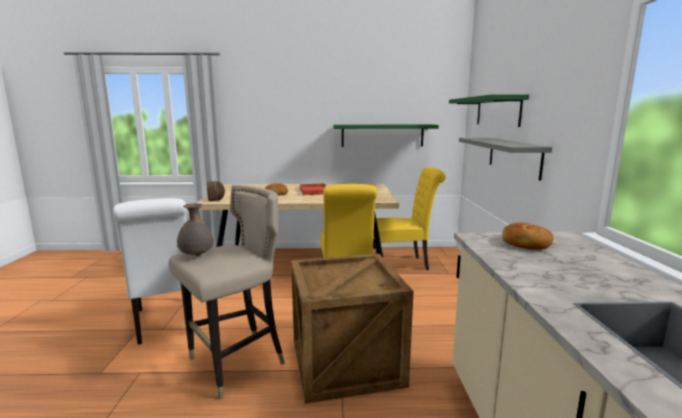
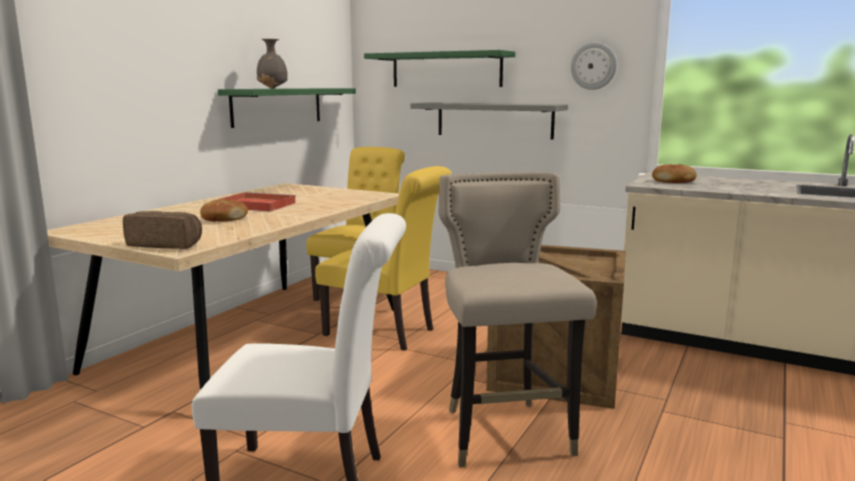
camera: 60 degrees left, 0 degrees up
grey vase [177,203,214,256] -> grey vase moved to [257,39,288,89]
none -> wall clock [571,43,616,90]

